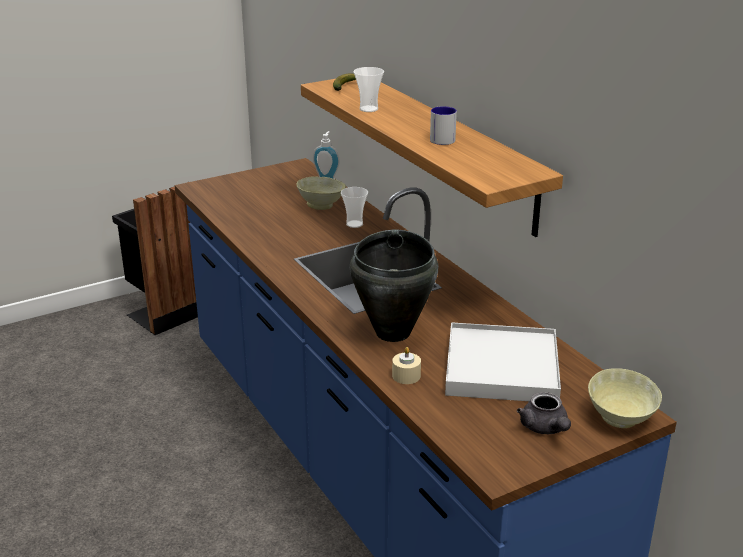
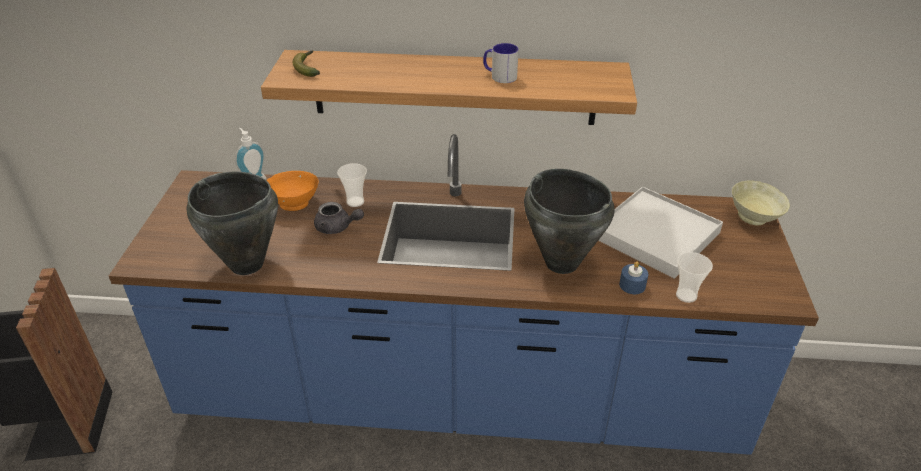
camera: 55 degrees left, 10 degrees up
beige bowl [296,176,346,210] -> orange bowl [267,171,319,211]
cup [354,67,384,112] -> cup moved to [676,252,713,303]
beige candle [392,347,421,384] -> blue candle [619,262,648,294]
grey teapot [517,392,571,434] -> grey teapot moved to [314,202,364,234]
none -> black cooking pot [187,172,278,275]

